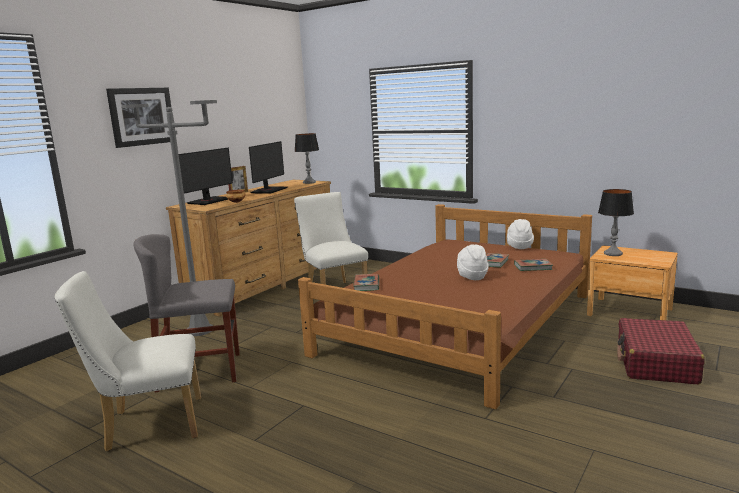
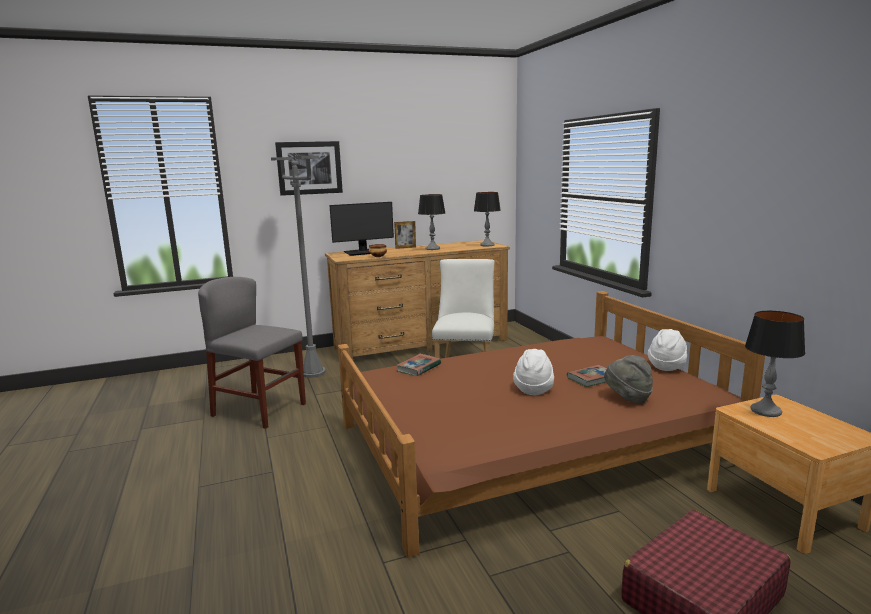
camera: 35 degrees right, 0 degrees up
white chair [55,271,201,452] -> none
monitor [249,141,287,194] -> table lamp [418,194,445,250]
book [514,259,553,271] -> grey hat [604,355,653,404]

